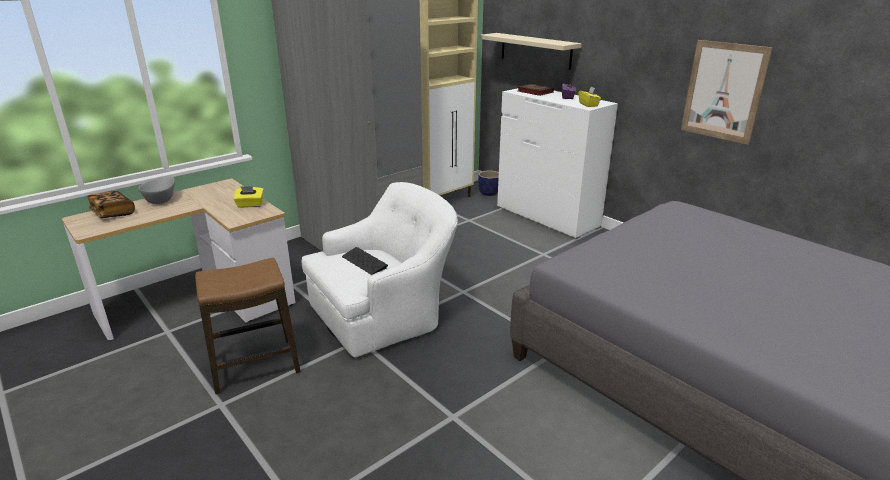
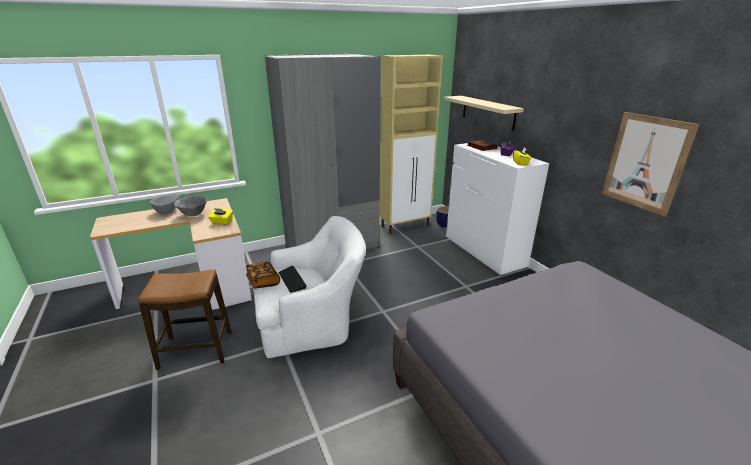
camera: 15 degrees right, 0 degrees up
book [87,191,135,218] -> book moved to [246,261,280,289]
none -> grey bowl [174,196,207,216]

